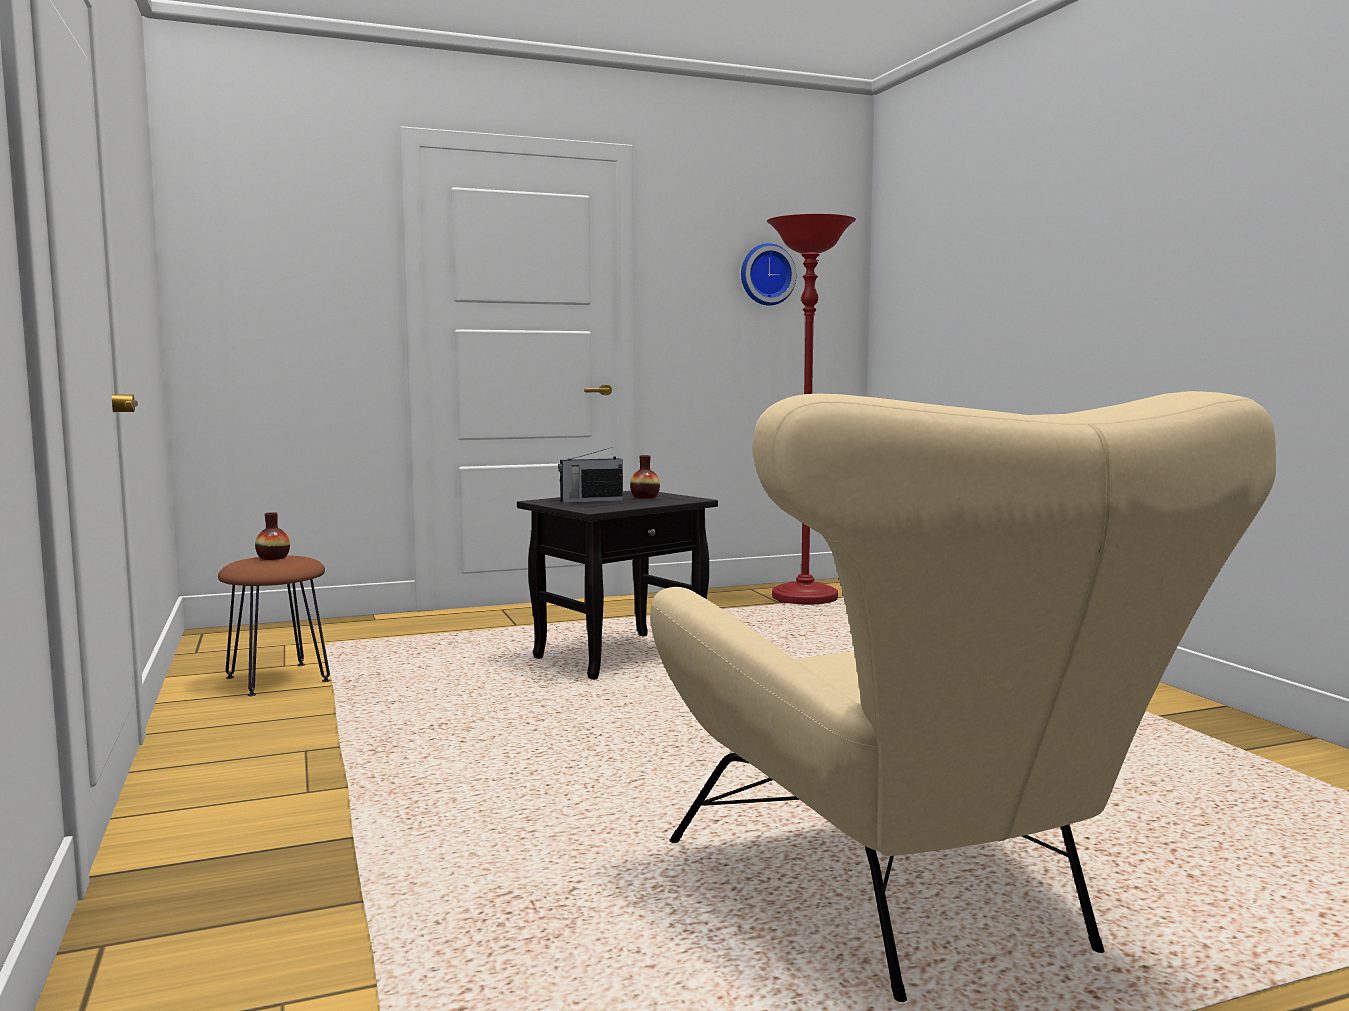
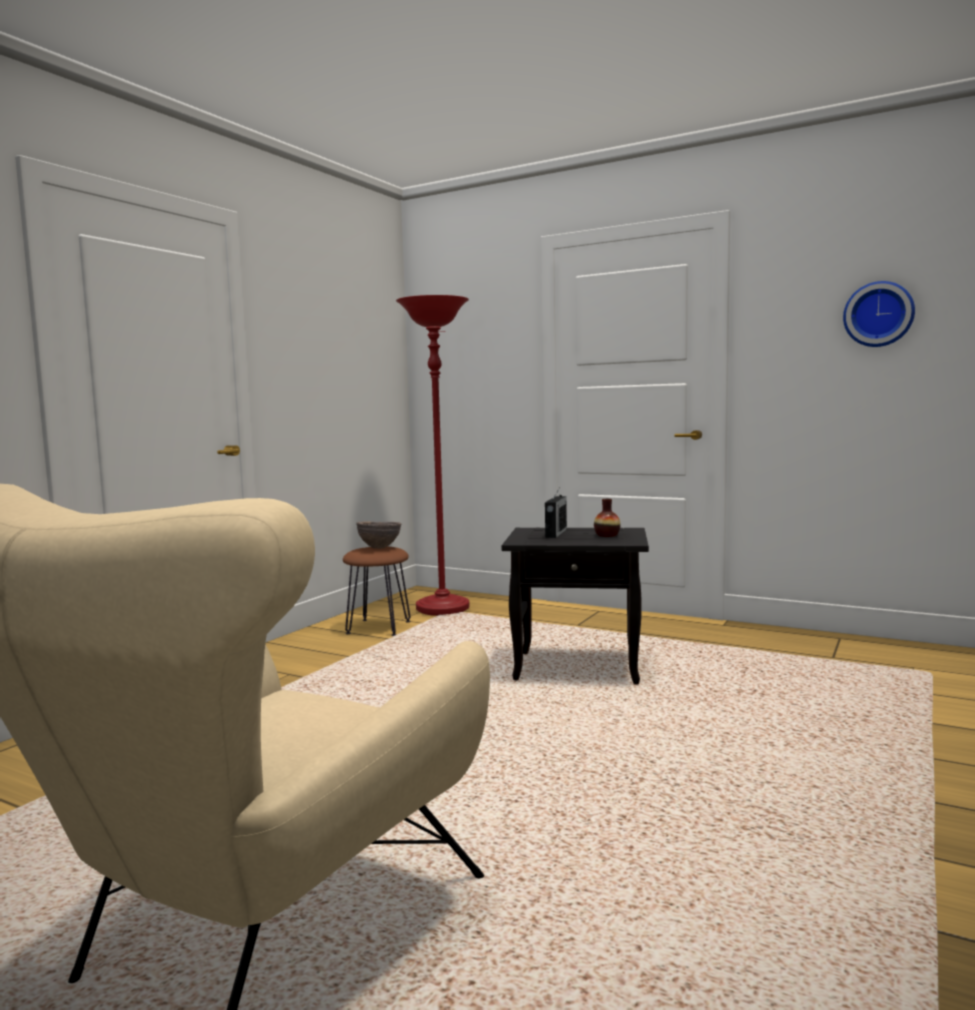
camera: 50 degrees right, 0 degrees up
vase [255,512,290,560] -> brown bowl [356,521,402,549]
radio [558,447,623,503] -> radio turned 105 degrees counterclockwise [545,488,567,538]
red floor lamp [767,214,856,605] -> red floor lamp moved to [396,295,470,616]

